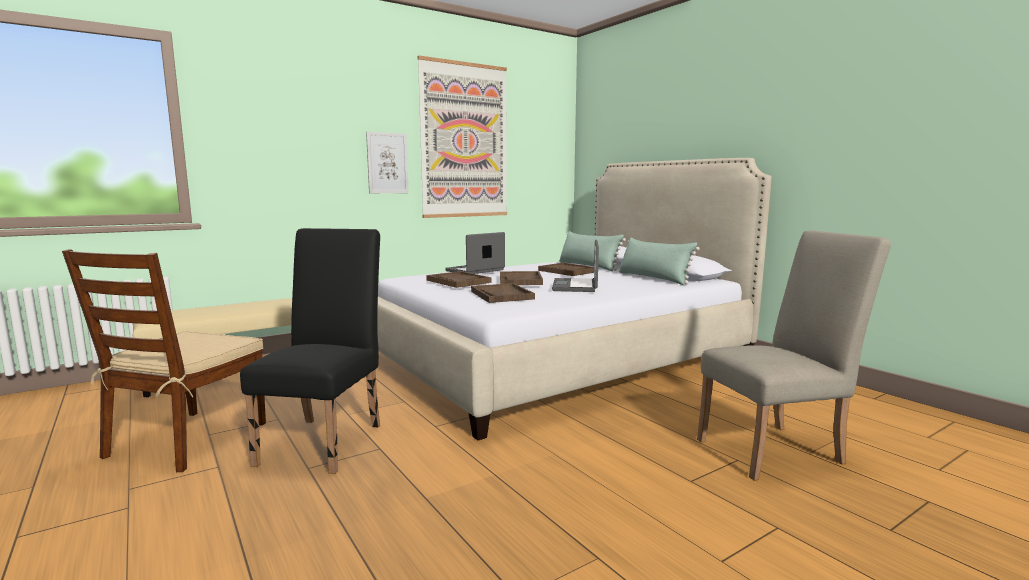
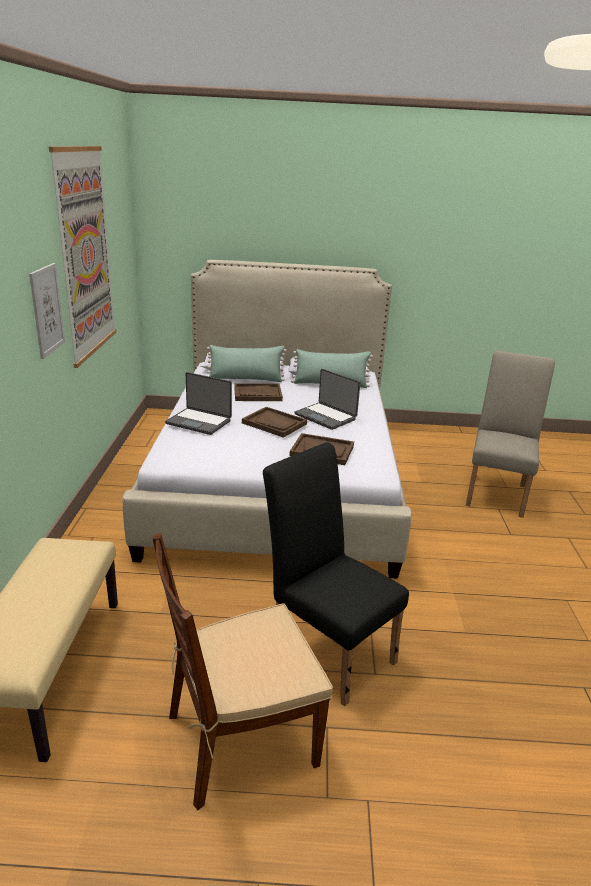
camera: 55 degrees left, 15 degrees up
brown chair [62,249,266,472] -> brown chair turned 105 degrees clockwise [153,534,333,810]
brown tray [426,271,491,288] -> none
laptop [445,232,505,274] -> laptop turned 60 degrees counterclockwise [165,372,232,435]

